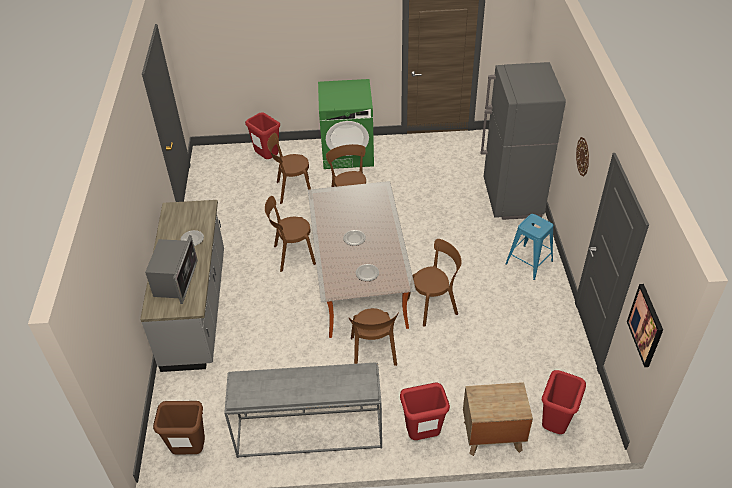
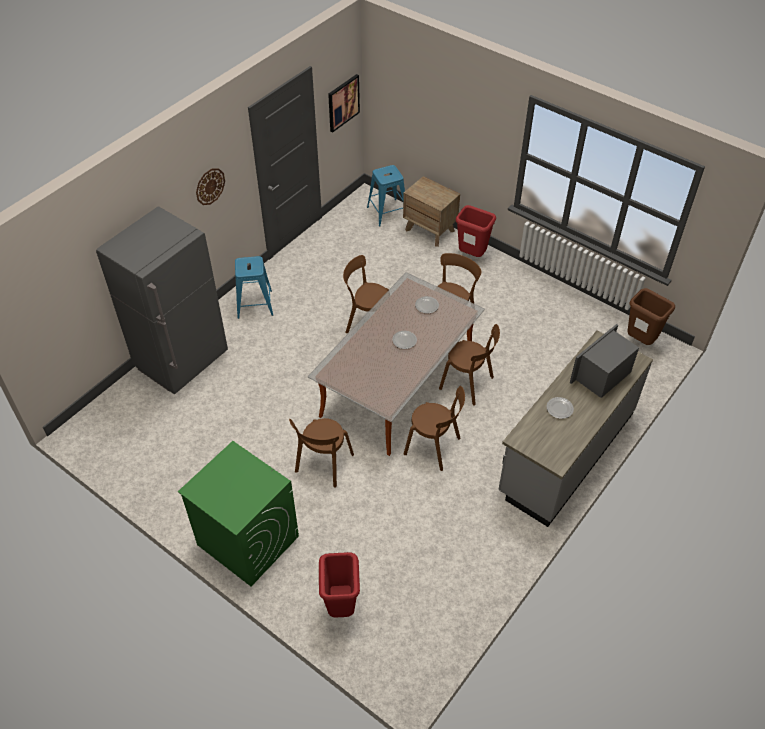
camera: 140 degrees left, 5 degrees up
grey console table [224,362,382,458] -> none
brown chair [267,133,311,204] -> brown chair moved to [439,324,500,405]
red trash can [542,370,586,434] -> blue stool [367,165,405,227]

